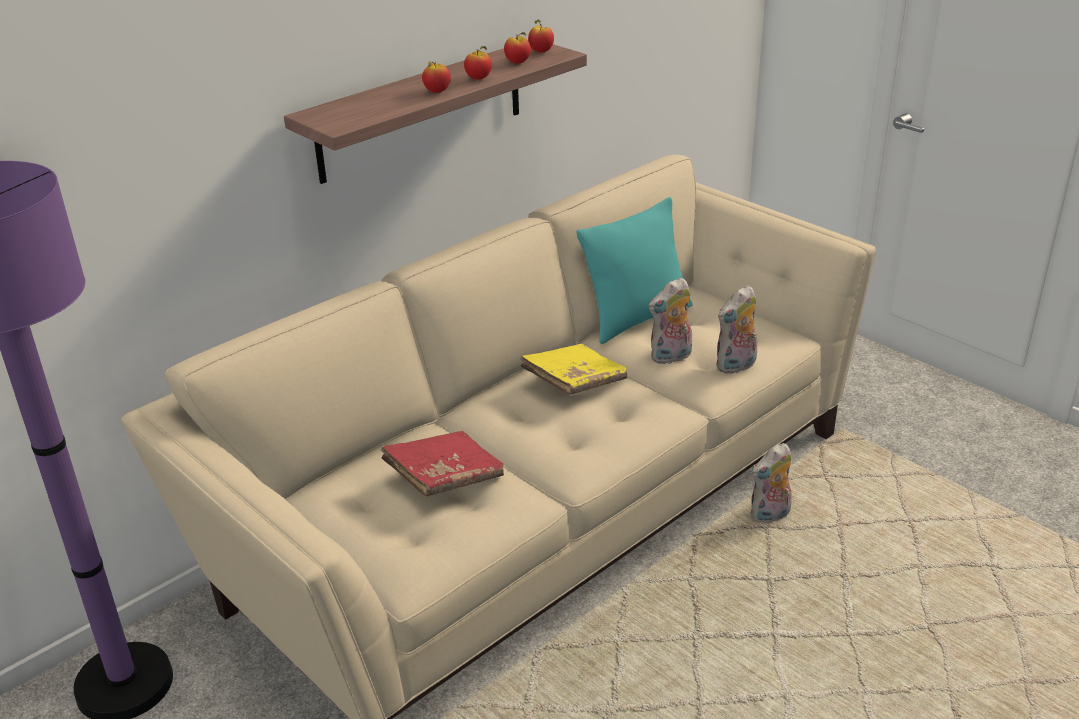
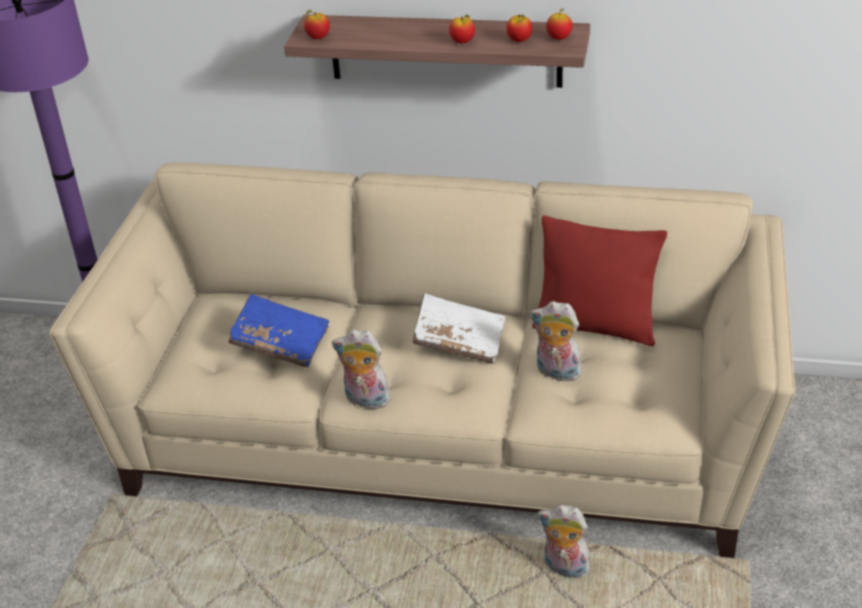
camera: 55 degrees right, 5 degrees up
red book [381,431,504,496] -> blue book [229,294,329,367]
apple [422,61,451,93] -> apple moved to [304,10,330,39]
yellow book [520,344,628,395] -> white book [413,294,505,364]
turquoise pillow [577,197,693,344] -> red pillow [532,215,667,346]
plush toy [716,285,757,374] -> plush toy moved to [332,330,391,409]

